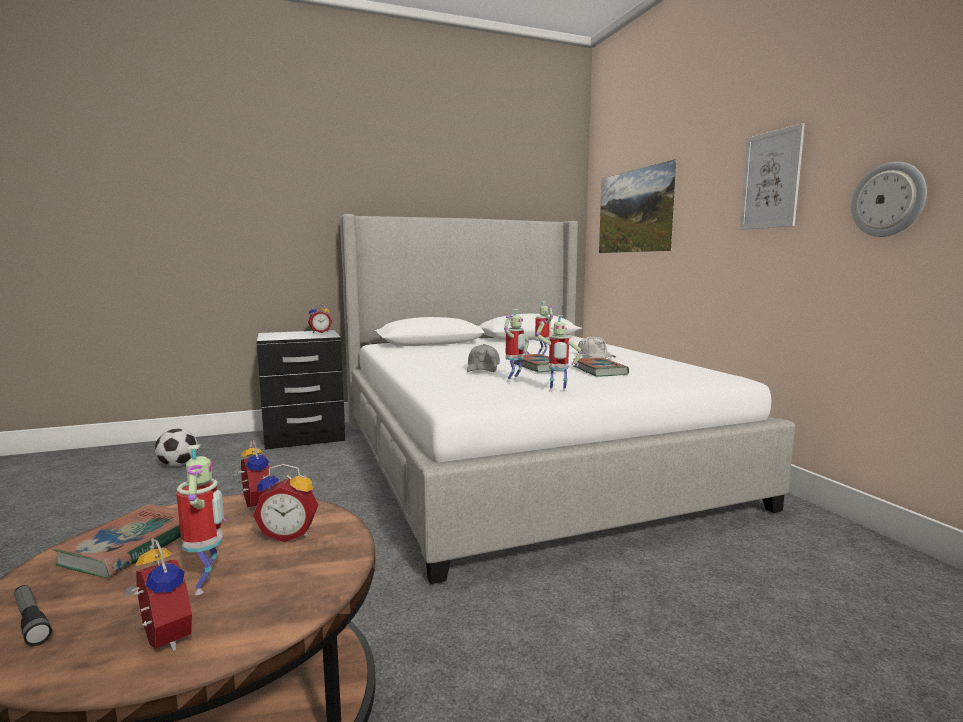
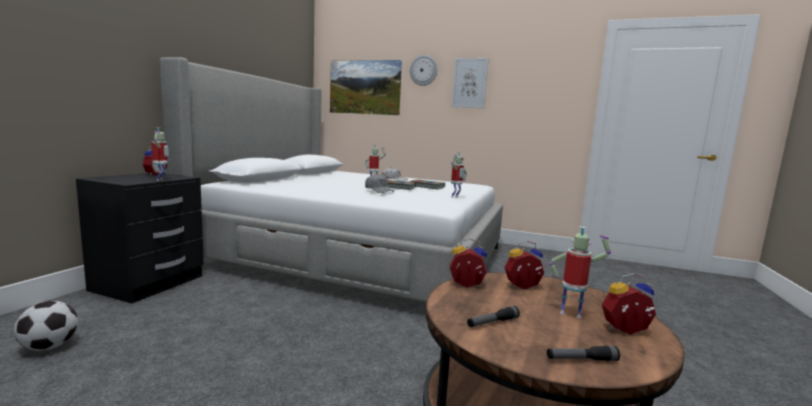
camera: 50 degrees left, 0 degrees up
book [52,504,181,578] -> flashlight [467,306,520,327]
alarm clock [253,464,318,542] -> alarm clock turned 135 degrees counterclockwise [505,241,544,289]
toy robot [504,309,530,382] -> toy robot moved to [151,127,171,181]
wall clock [851,162,927,237] -> wall clock moved to [410,55,438,86]

